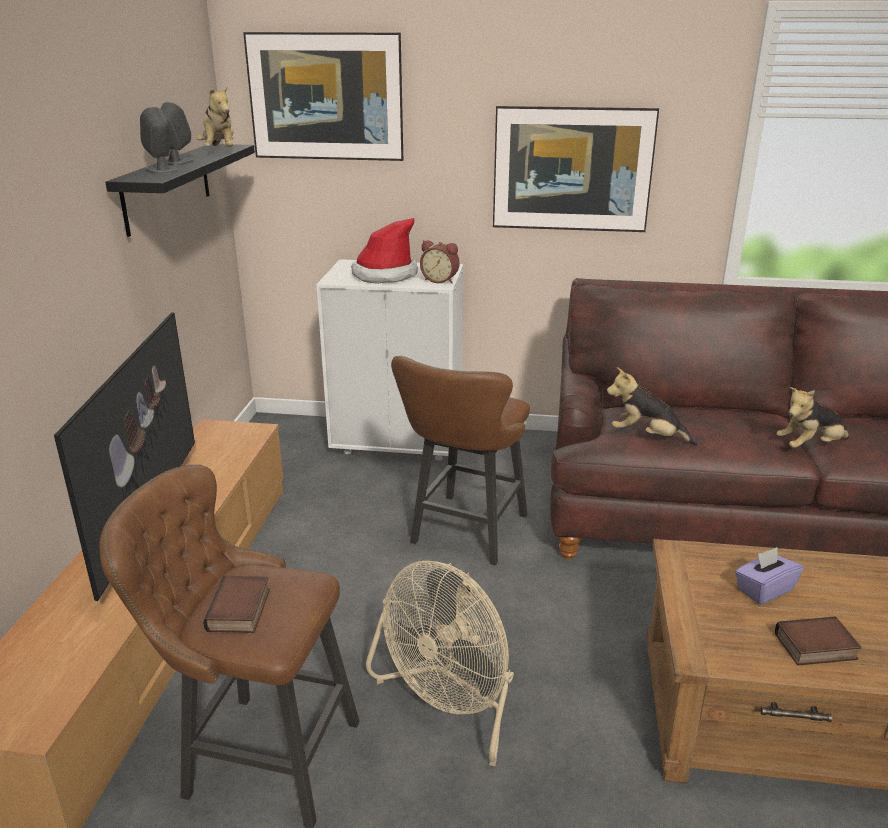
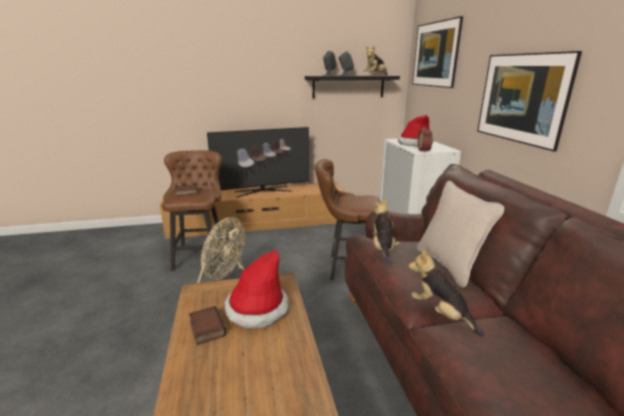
camera: 70 degrees right, 5 degrees down
purple tissue box [735,547,804,605] -> hat [225,250,288,328]
none -> beige pillow [417,181,504,287]

